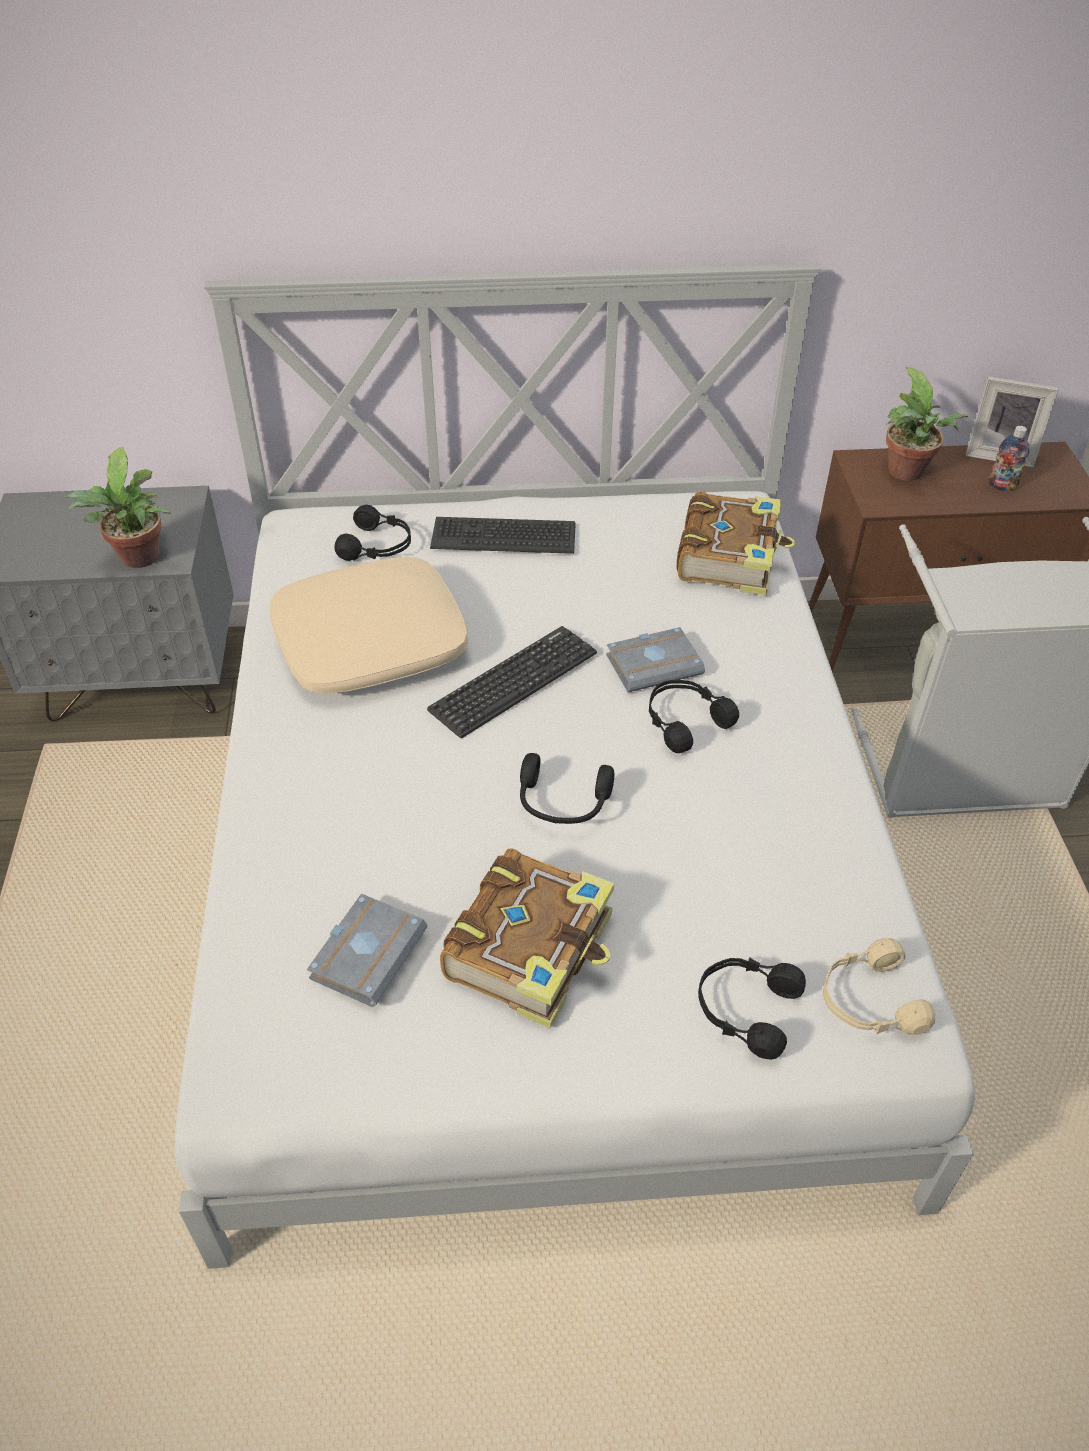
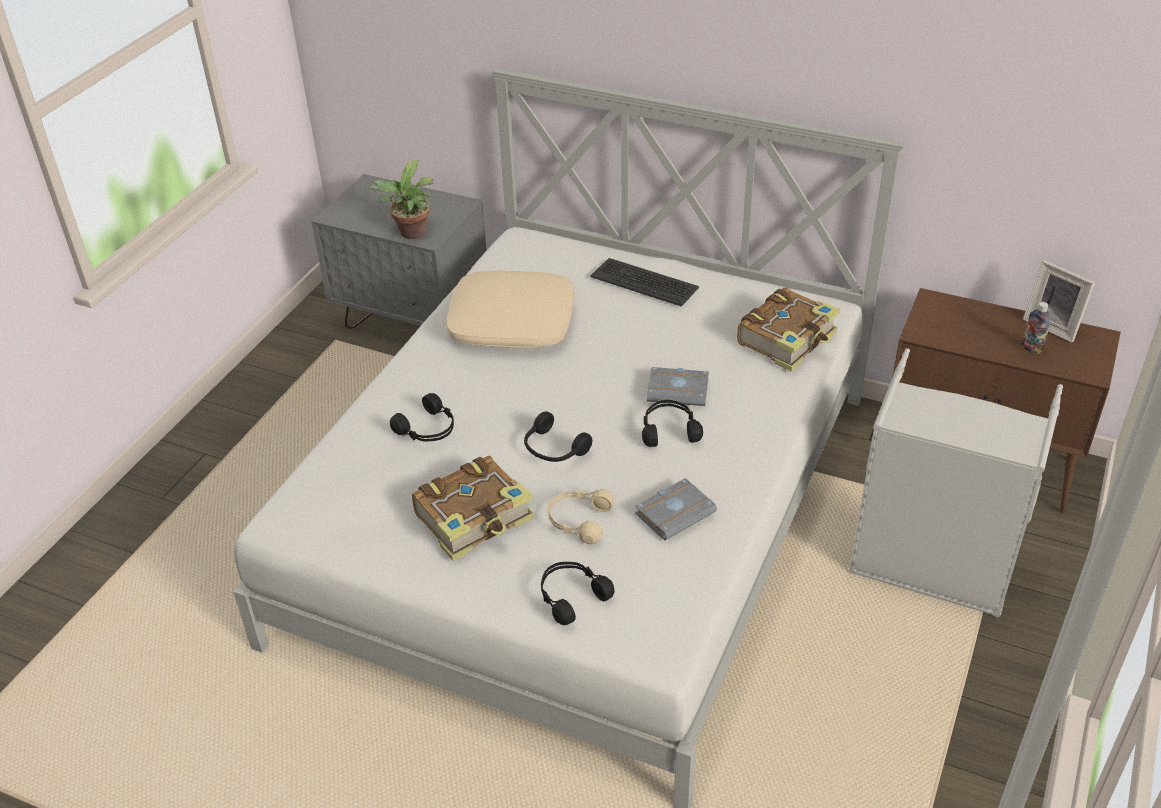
camera: 30 degrees right, 5 degrees down
grey book [307,894,427,1007] -> grey book moved to [635,478,717,541]
black headphones [334,505,411,561] -> black headphones moved to [390,393,454,441]
keyboard [427,626,597,738] -> none
beige headphones [823,938,935,1035] -> beige headphones moved to [548,489,614,544]
potted plant [886,367,968,481] -> none

